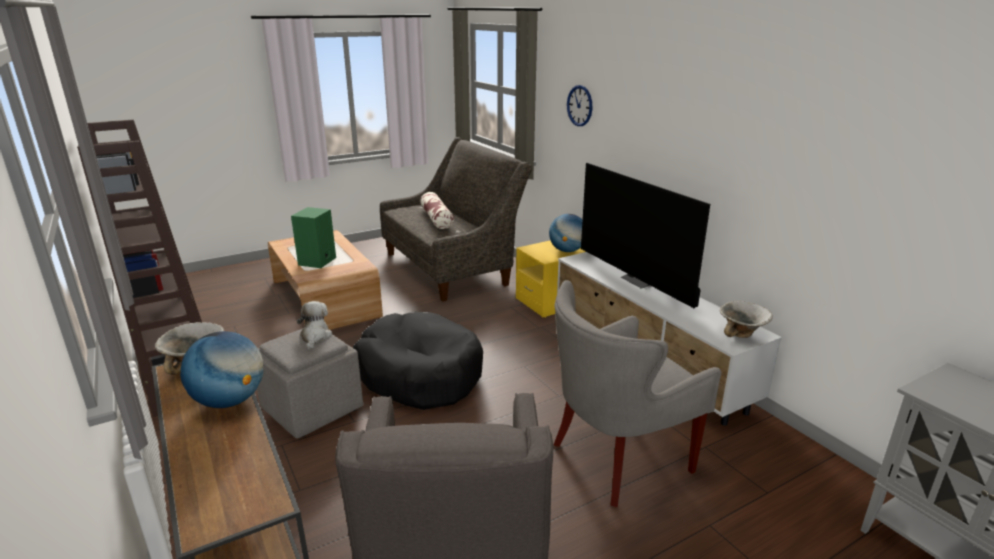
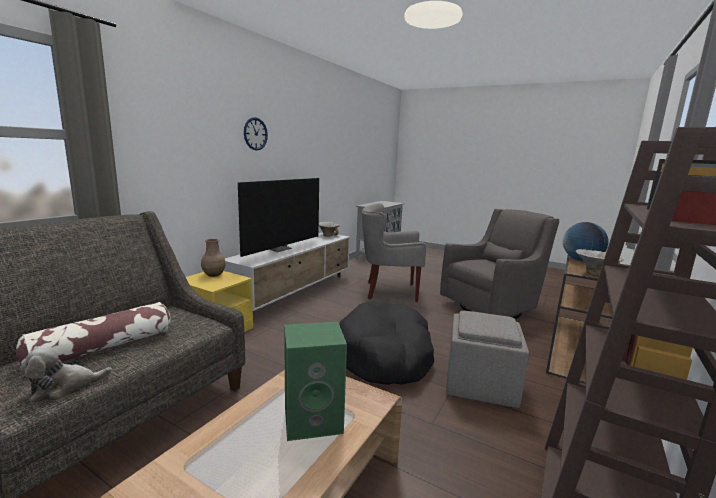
camera: 120 degrees left, 10 degrees down
plush toy [297,301,332,350] -> plush toy moved to [19,346,112,403]
globe [549,214,582,252] -> brown vase [201,239,226,277]
grey armchair [553,280,721,507] -> grey armchair turned 150 degrees clockwise [362,203,426,302]
wall clock [567,85,592,126] -> wall clock moved to [244,117,268,151]

